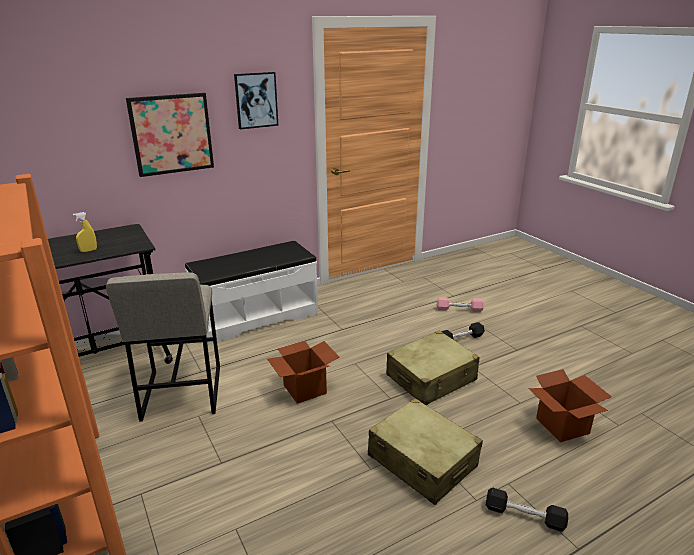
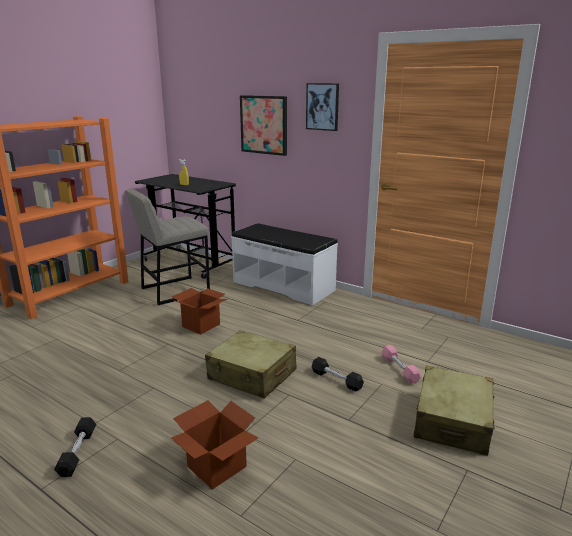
camera: 65 degrees right, 5 degrees down
beige suitcase [368,398,483,505] -> beige suitcase moved to [413,365,495,456]

